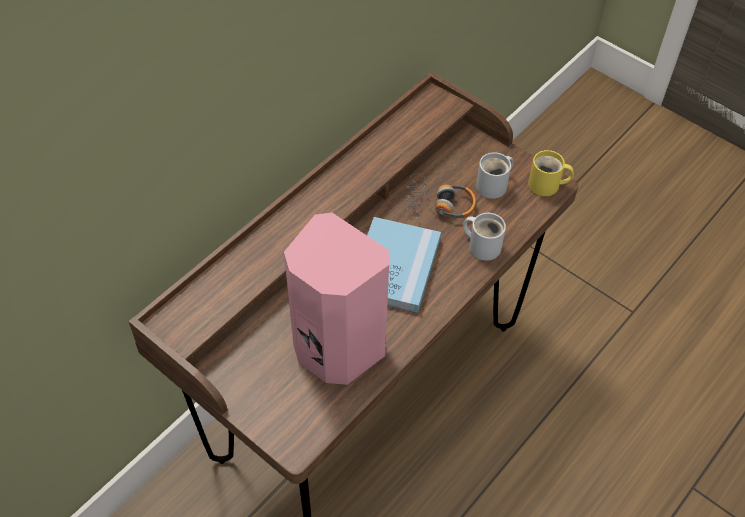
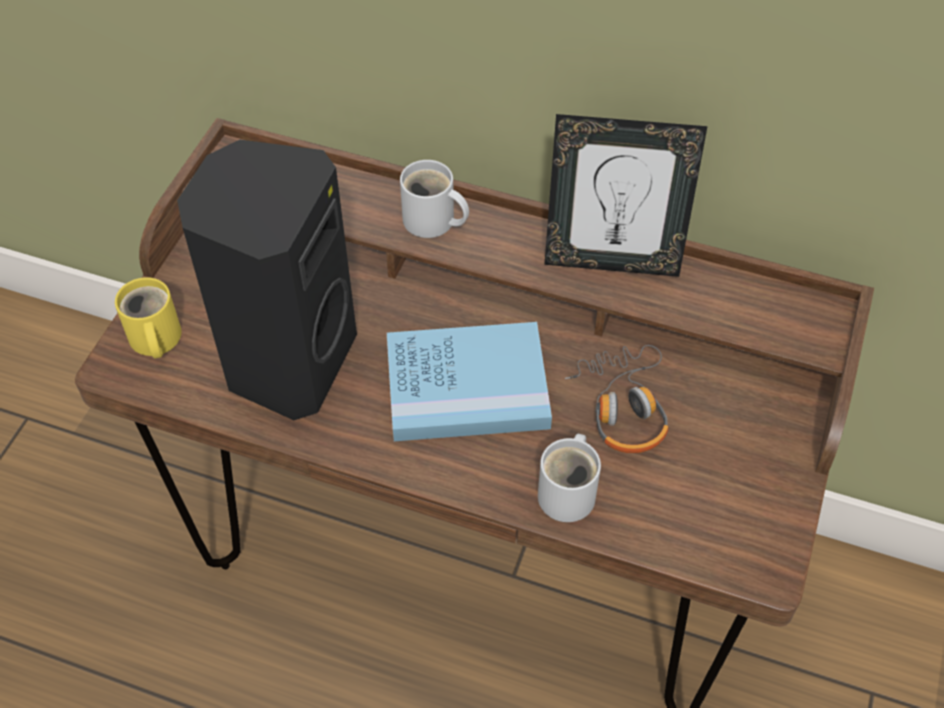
camera: 70 degrees right, 0 degrees up
pink speaker [284,213,389,385] -> black speaker [177,140,357,420]
white mug [476,152,513,199] -> white mug moved to [400,160,469,238]
yellow mug [528,150,574,196] -> yellow mug moved to [115,277,182,359]
none -> picture frame [544,114,708,277]

